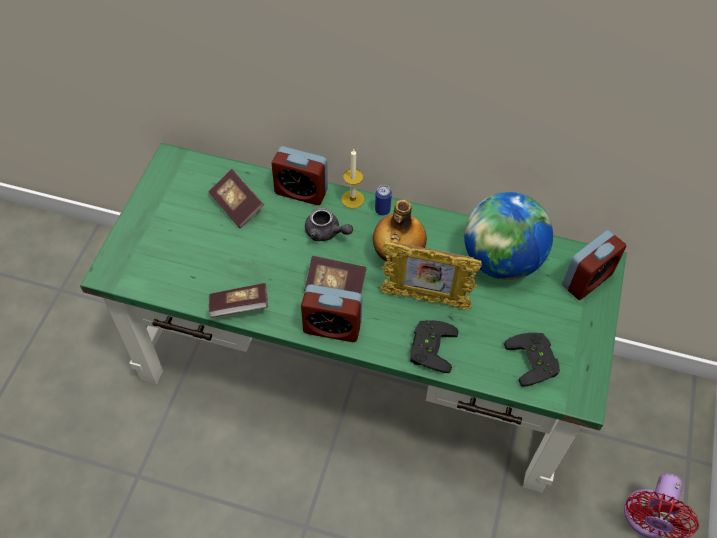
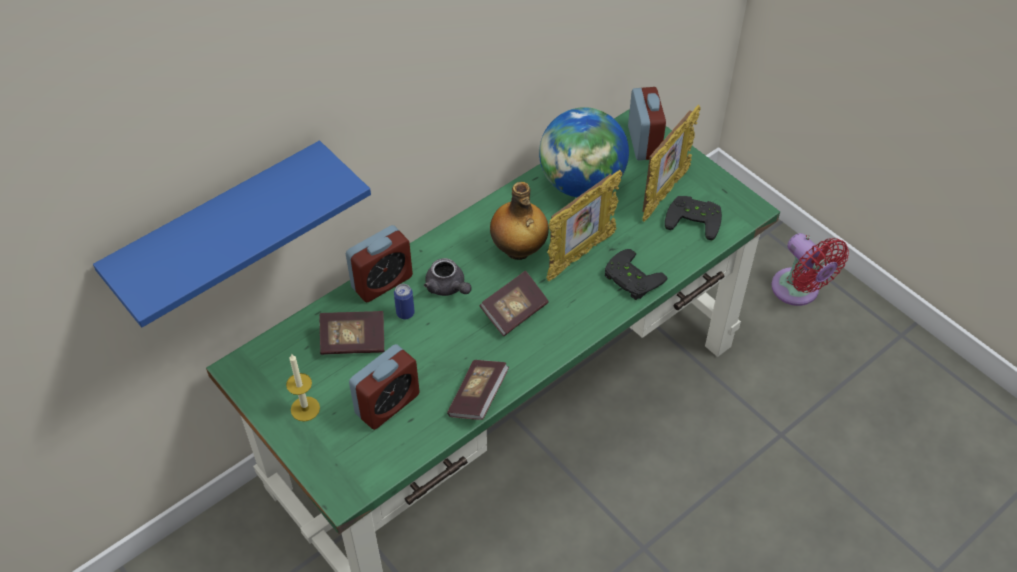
camera: 55 degrees left, 5 degrees down
alarm clock [301,284,362,342] -> alarm clock moved to [349,344,420,430]
grey teapot [305,208,353,241] -> grey teapot turned 75 degrees clockwise [424,258,472,296]
candle [341,149,364,209] -> candle moved to [286,354,320,421]
can [375,185,392,215] -> can moved to [394,284,415,319]
none -> blue shelf [93,141,371,327]
none -> picture frame [642,105,701,222]

